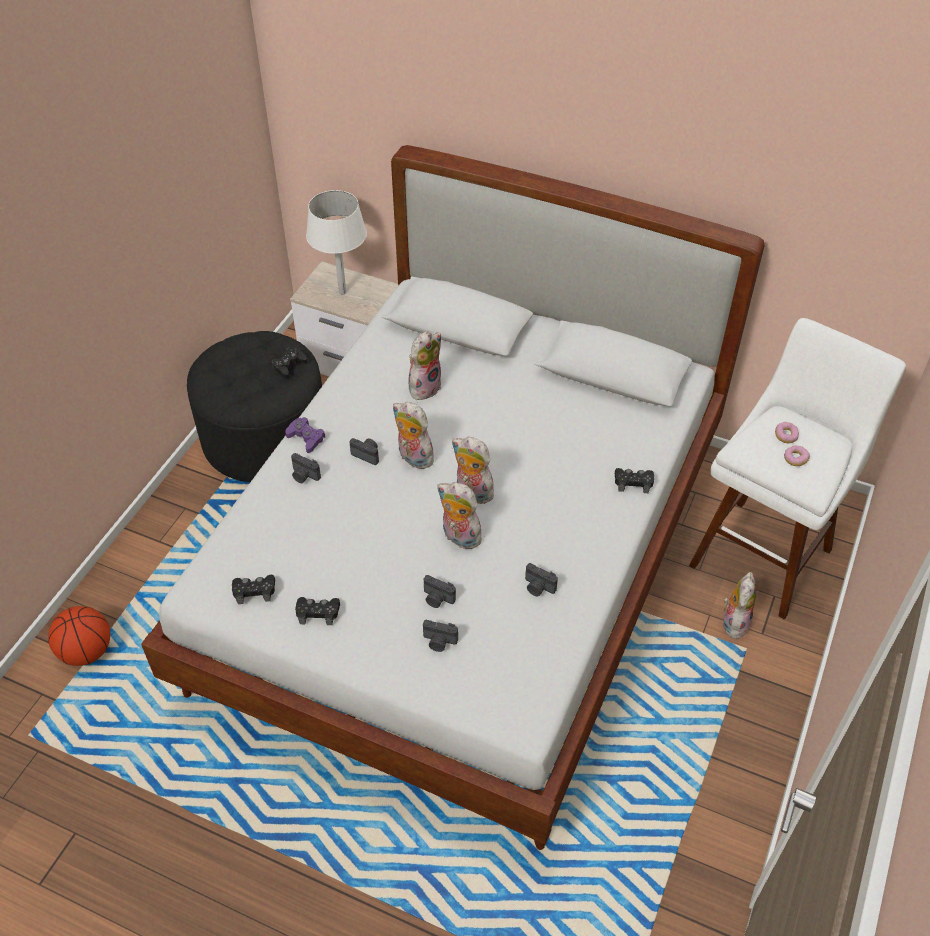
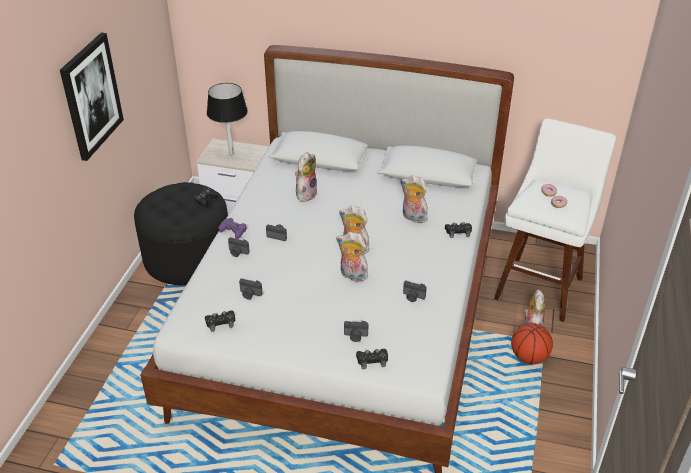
camera: 10 degrees left, 10 degrees down
basketball [48,606,110,666] -> basketball moved to [511,323,553,364]
black game controller [295,597,340,625] -> black game controller moved to [356,349,388,369]
white table lamp [306,190,367,295] -> black table lamp [207,83,248,156]
plush toy [393,402,434,469] -> plush toy moved to [400,175,428,223]
camera [424,575,456,608] -> camera moved to [239,279,263,300]
none -> picture [60,33,124,161]

